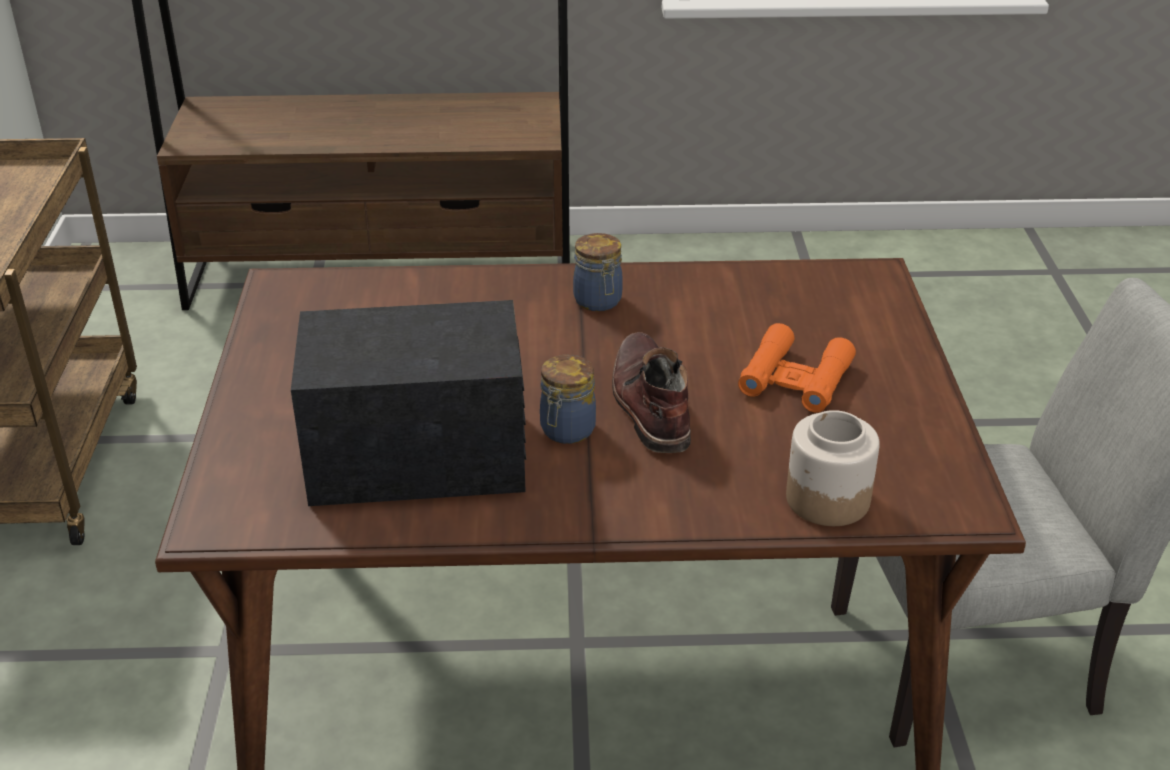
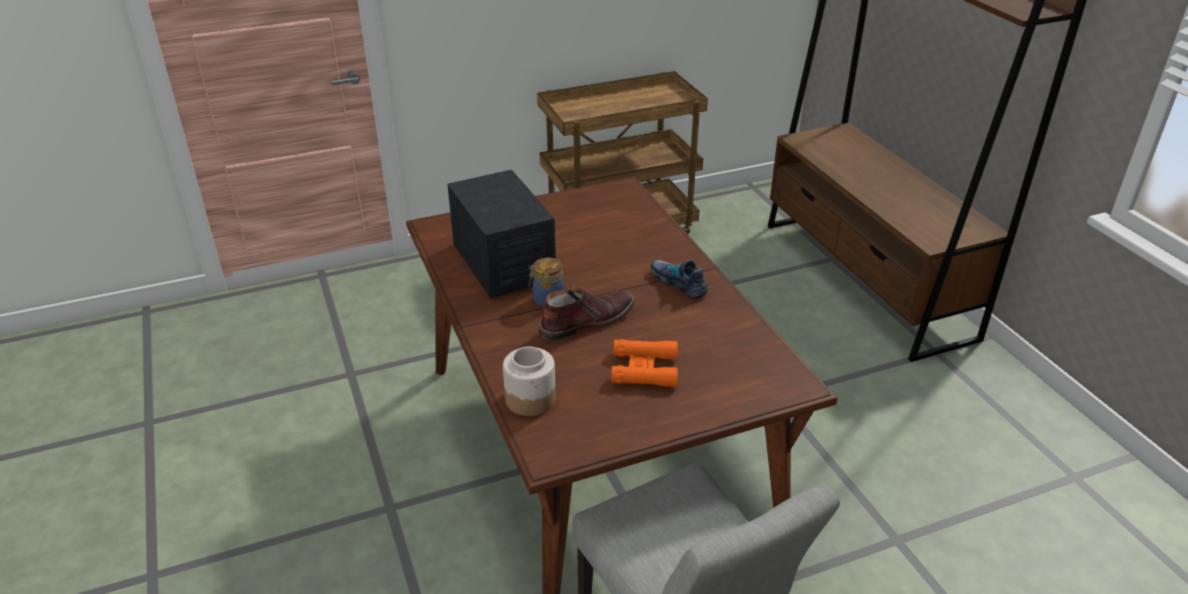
camera: 70 degrees right, 0 degrees up
jar [573,233,623,311] -> shoe [650,260,708,299]

